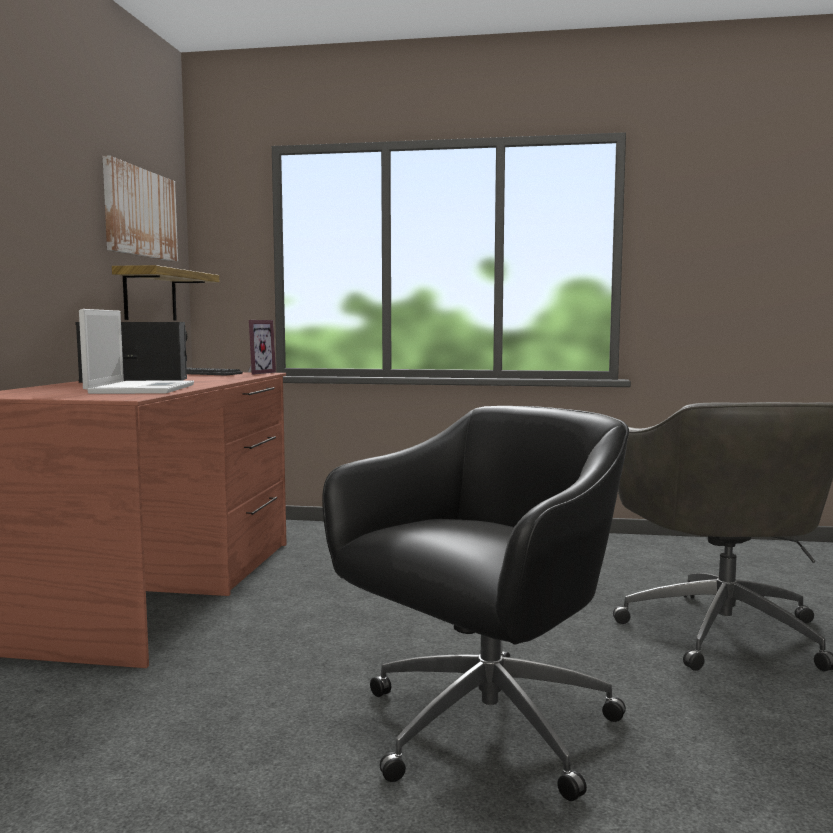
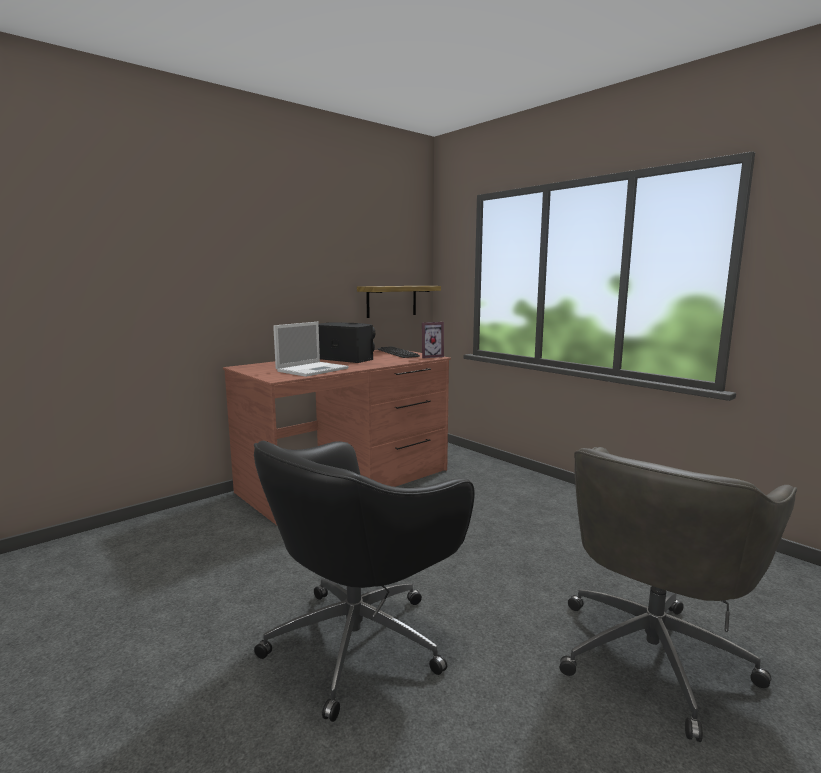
camera: 40 degrees right, 5 degrees up
picture [102,156,178,262] -> none
black office chair [322,406,629,801] -> black office chair turned 135 degrees clockwise [254,441,475,722]

